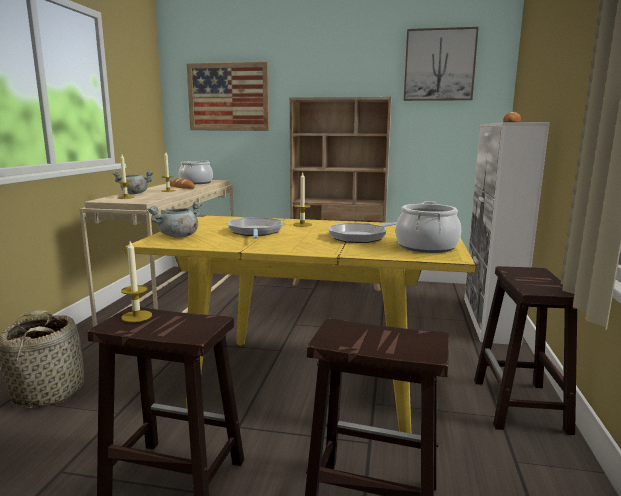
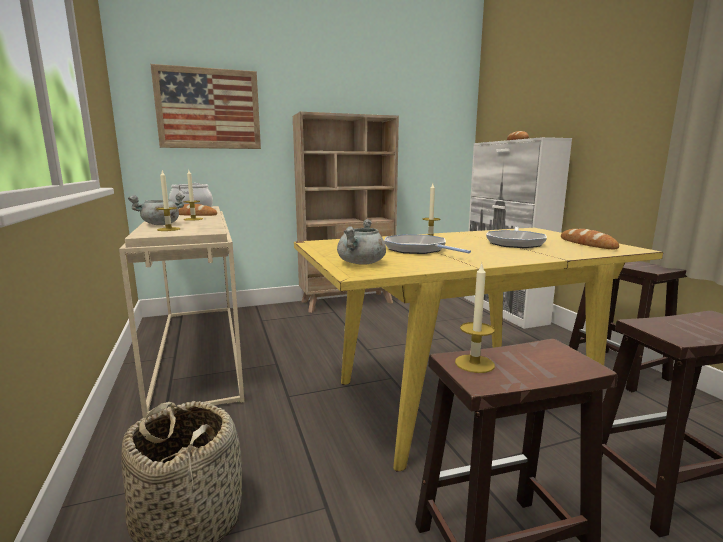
camera: 30 degrees left, 0 degrees up
cooking pot [395,201,461,253] -> bread [561,229,619,249]
picture [404,27,479,101] -> none

